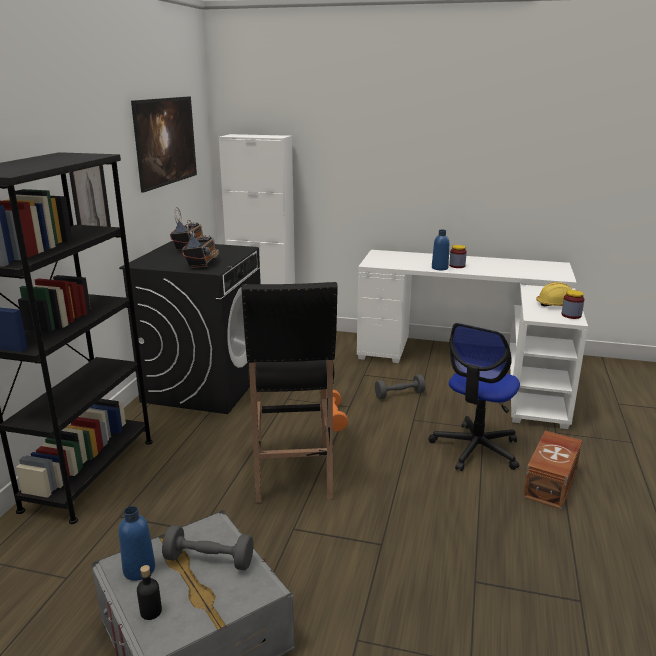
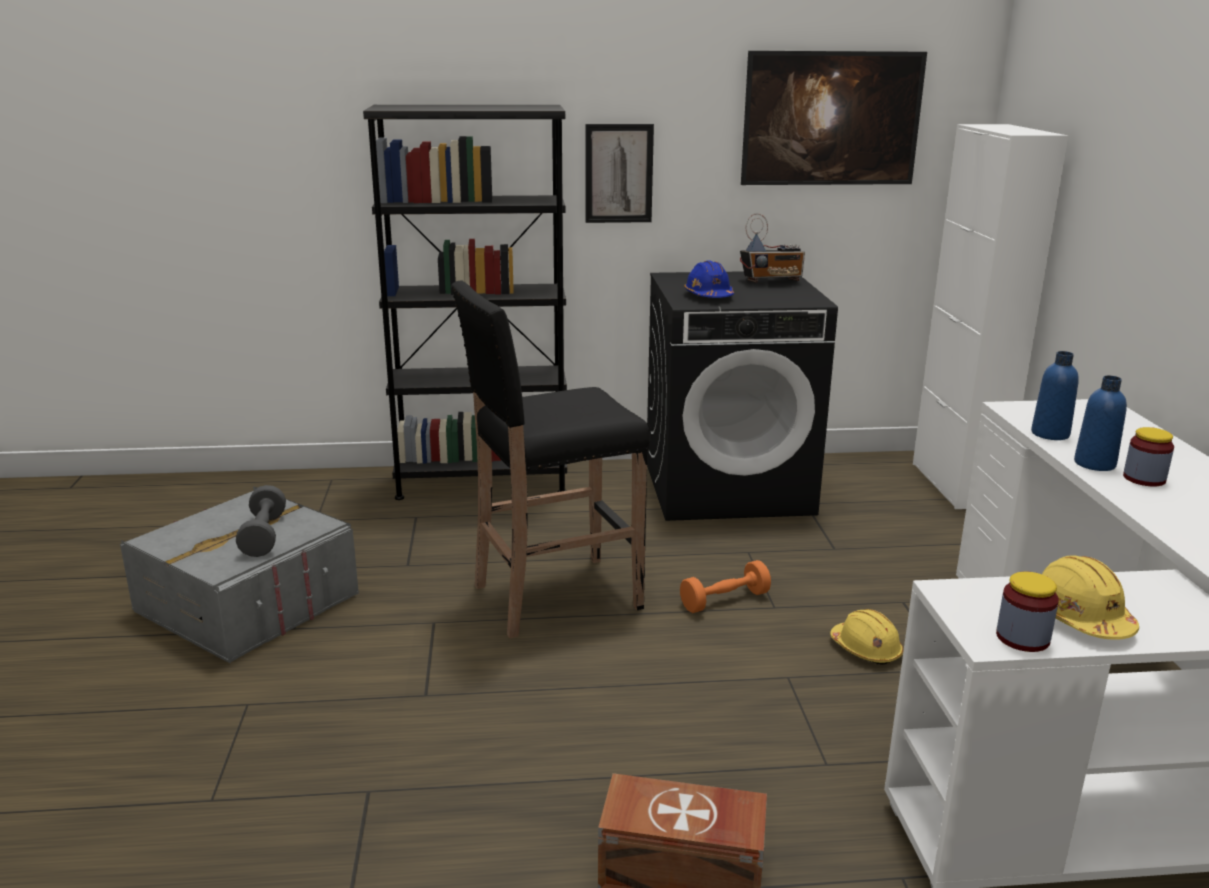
camera: 70 degrees right, 0 degrees up
blue bottle [119,506,155,581] -> blue bottle moved to [1031,351,1079,440]
black bottle [137,565,162,620] -> none
radio [182,220,219,269] -> blue hard hat [684,260,734,298]
grey dumbbell [375,374,426,399] -> yellow hard hat [830,609,903,665]
office chair [429,323,520,471] -> none

